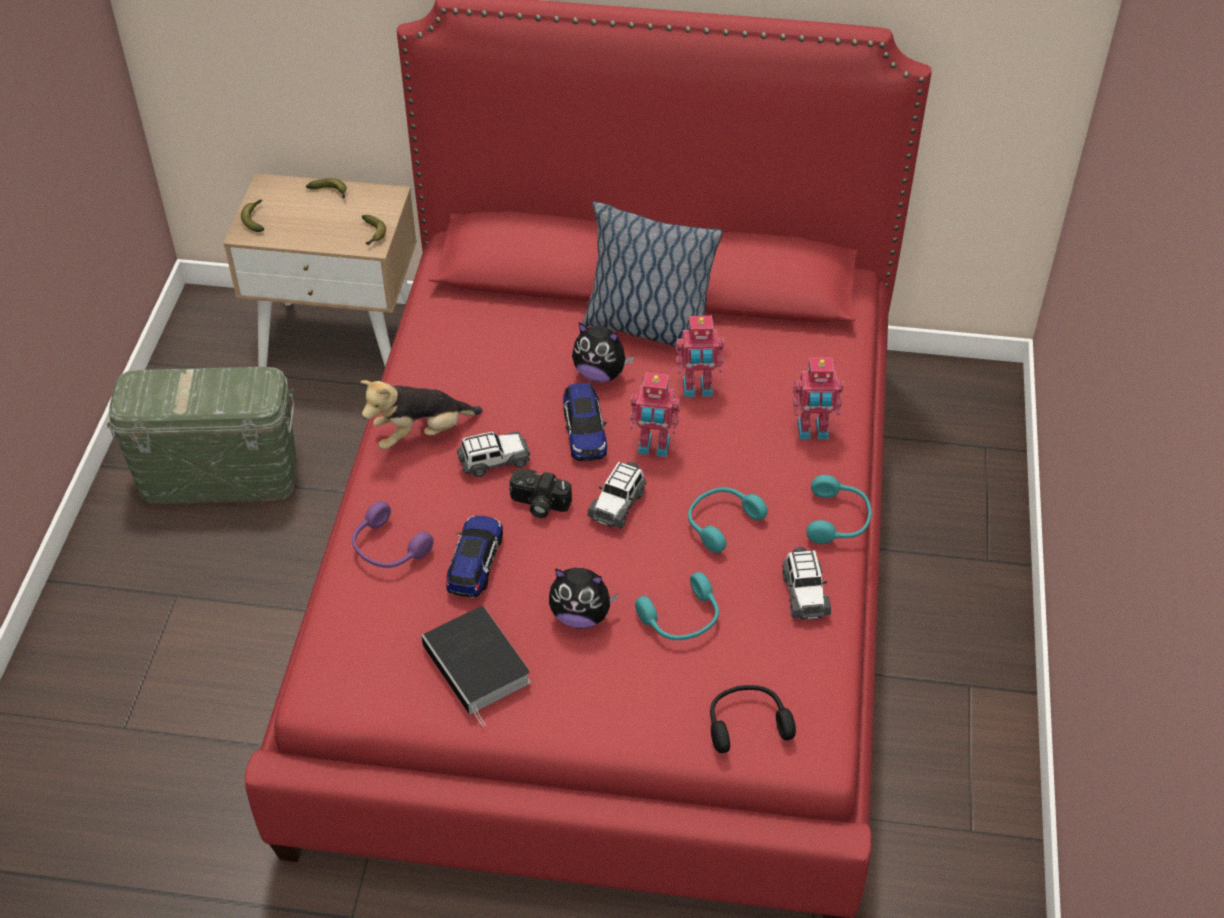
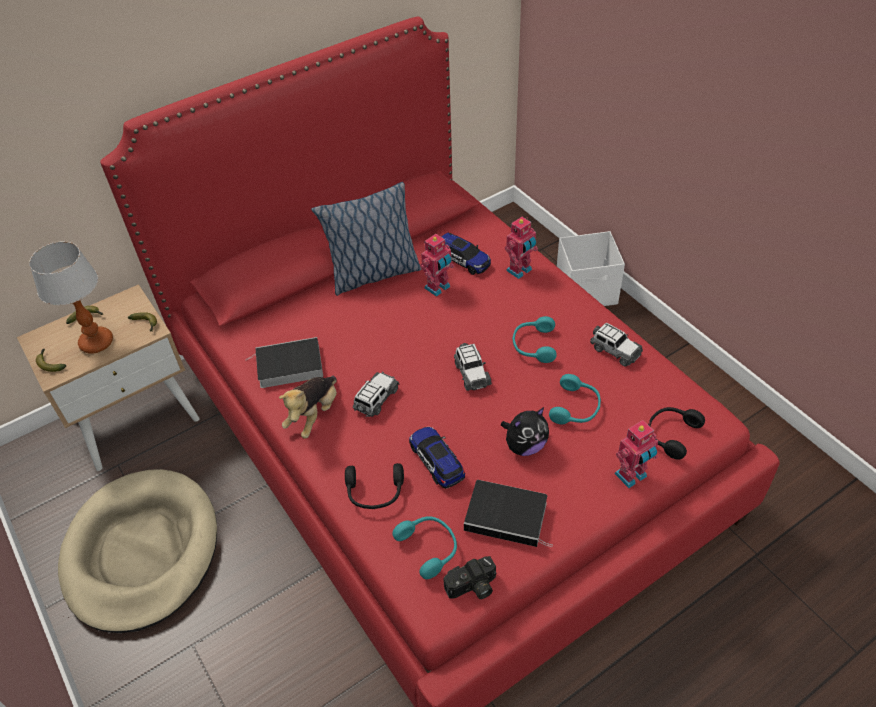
camera: 40 degrees left, 0 degrees up
green storage box [107,367,297,504] -> beige dog bed [58,469,217,633]
purple headphones [352,501,434,568] -> black headphones [345,463,404,509]
camera [509,469,572,518] -> camera moved to [444,556,496,599]
toy car [563,383,607,461] -> toy car moved to [442,233,491,275]
plush toy [572,322,634,383] -> none
toy robot [630,373,680,457] -> toy robot moved to [614,420,658,488]
turquoise headphones [806,475,872,544] -> turquoise headphones moved to [392,516,457,579]
none -> table lamp [29,241,113,354]
none -> book [245,337,323,388]
none -> white storage box [557,231,625,306]

